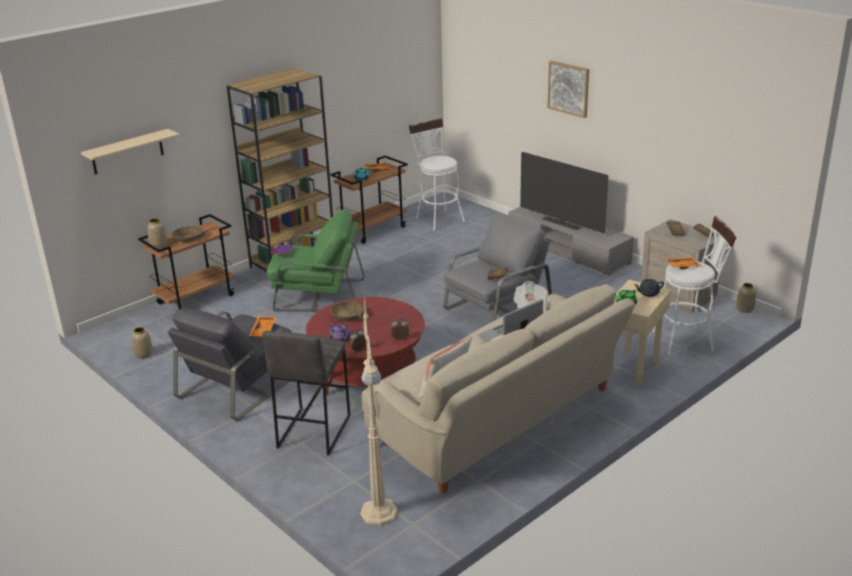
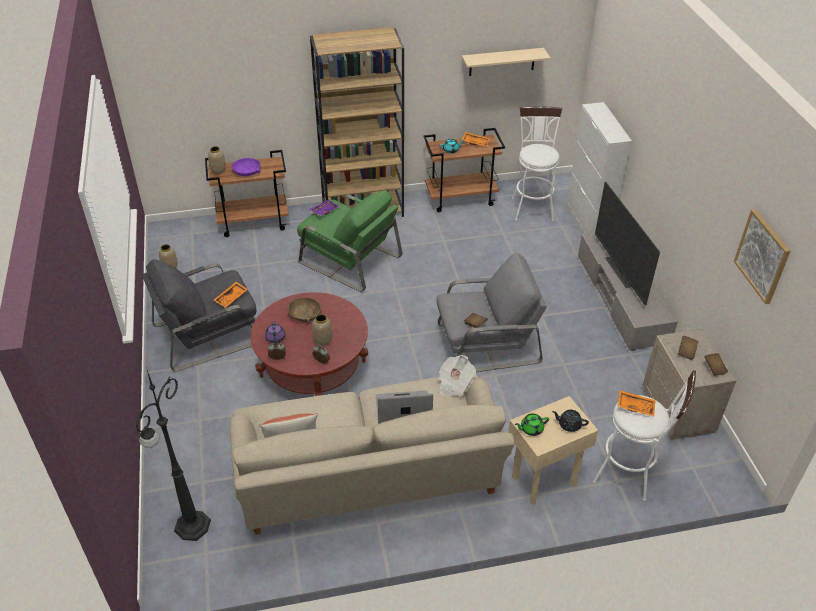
camera: 30 degrees right, 15 degrees up
beige shelf [81,129,180,175] -> beige shelf moved to [462,48,550,76]
brown bowl [172,226,206,242] -> purple bowl [231,158,261,176]
grey stool [262,331,351,455] -> none
beige floor lamp [360,293,398,525] -> black floor lamp [136,370,211,541]
picture [547,61,589,118] -> picture moved to [734,209,790,304]
vase [736,283,756,313] -> vase moved to [312,314,332,346]
none -> white cabinet [566,102,632,234]

